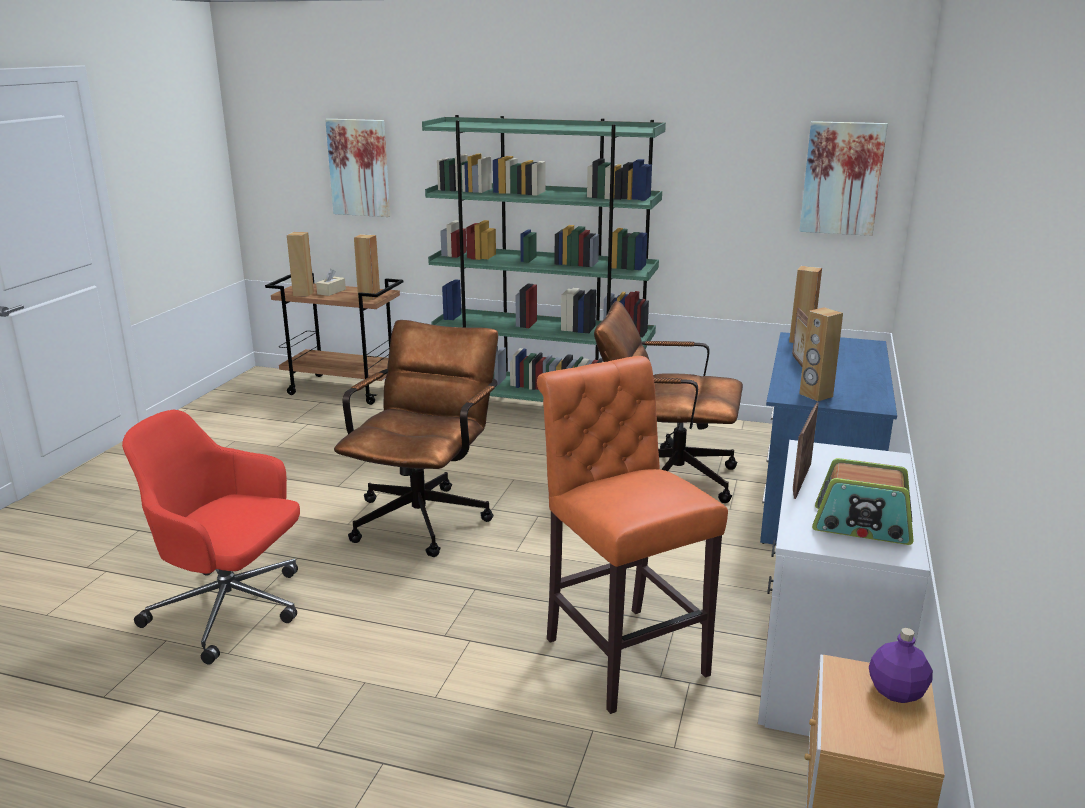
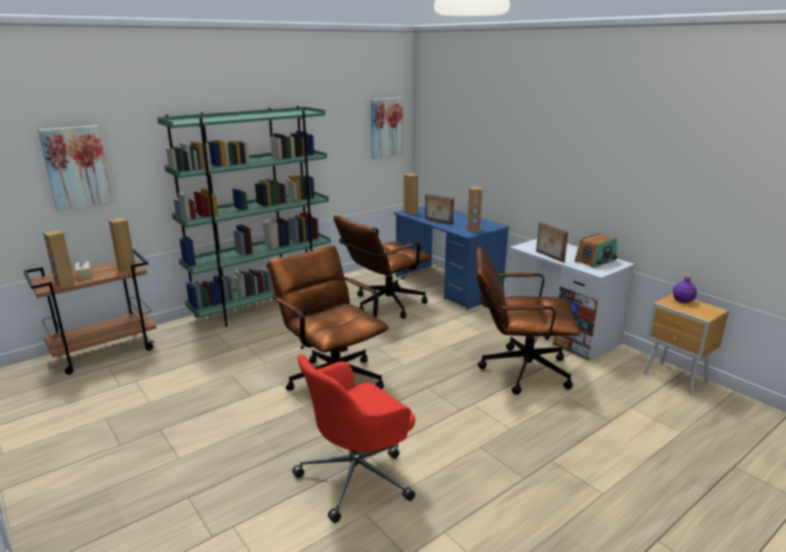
camera: 55 degrees left, 0 degrees up
orange stool [537,356,728,714] -> brown office chair [475,247,580,395]

